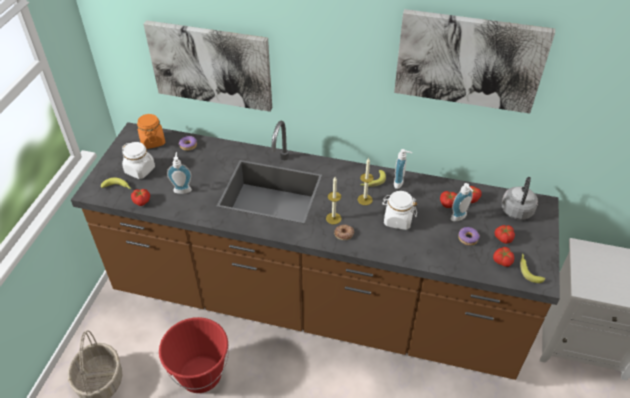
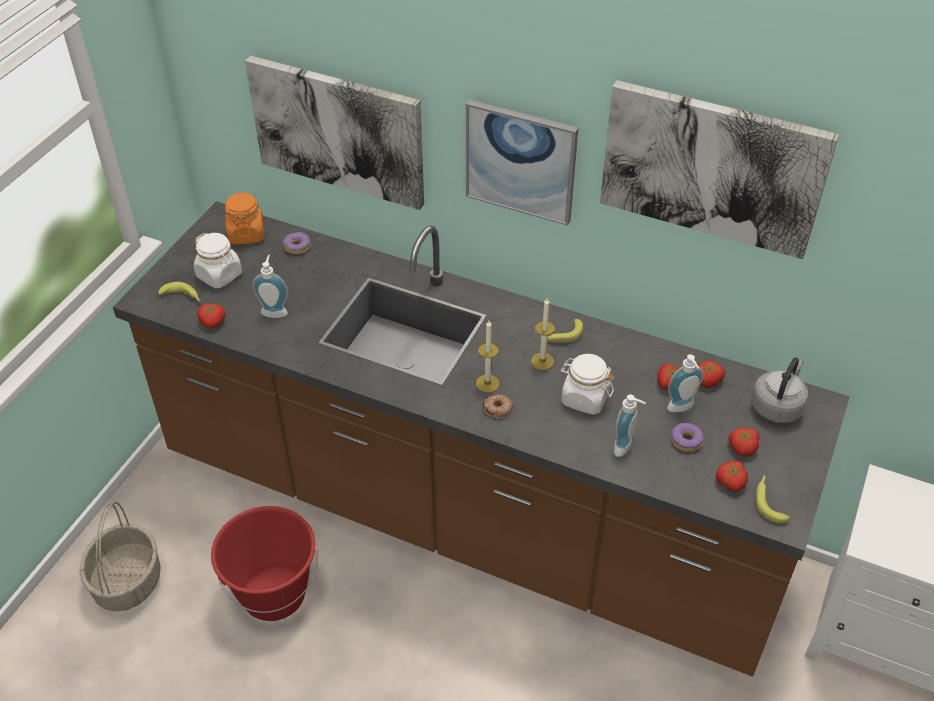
camera: 10 degrees right, 0 degrees up
soap dispenser [394,149,412,189] -> soap dispenser moved to [614,394,646,457]
none -> picture [466,100,578,226]

